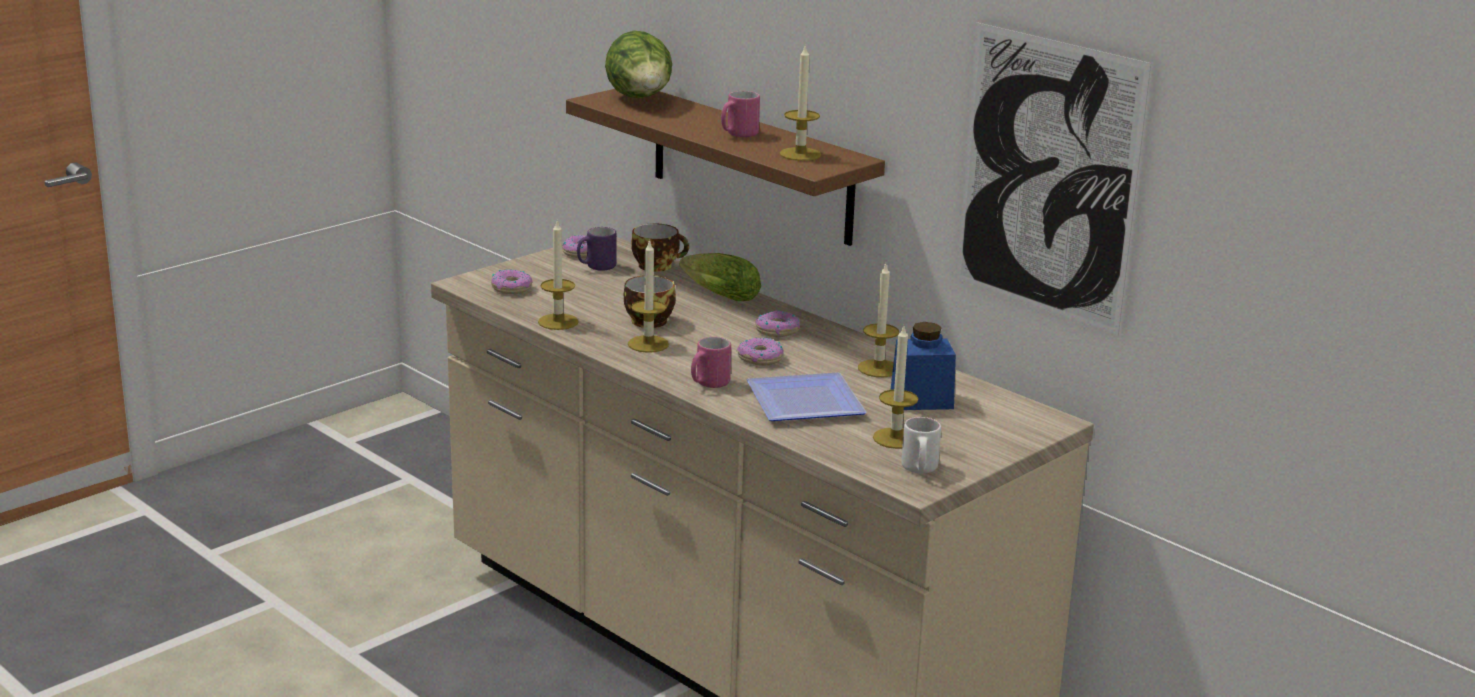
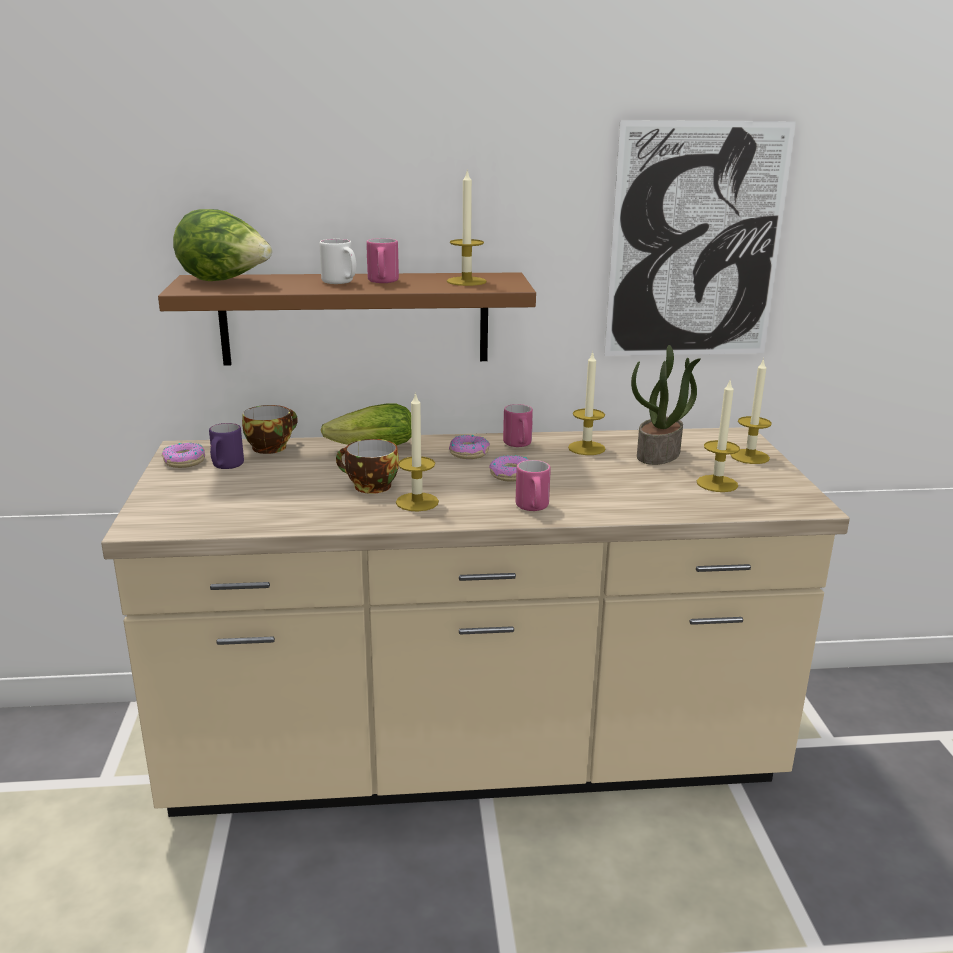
camera: 50 degrees left, 0 degrees up
donut [491,269,533,294] -> none
candle [538,219,579,330] -> candle moved to [730,358,772,464]
plate [746,372,867,421] -> none
blue jar [890,322,956,410] -> potted plant [631,345,701,465]
white mug [901,417,941,474] -> white mug moved to [319,239,356,284]
none -> pink mug [503,404,533,447]

